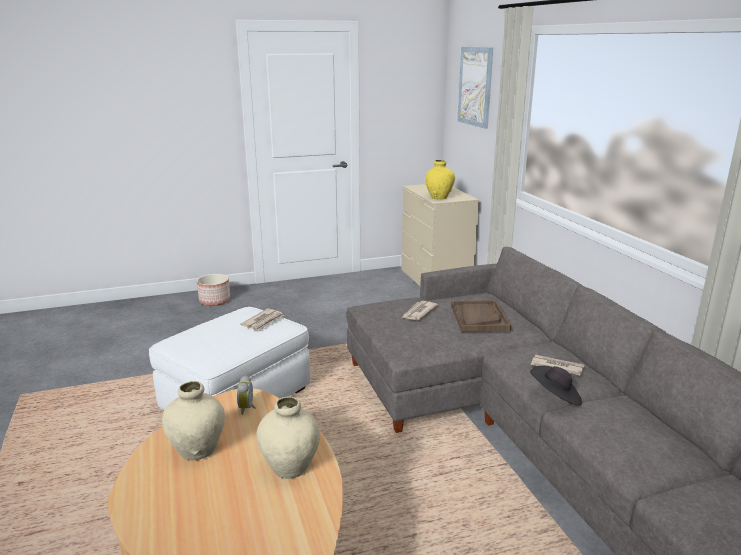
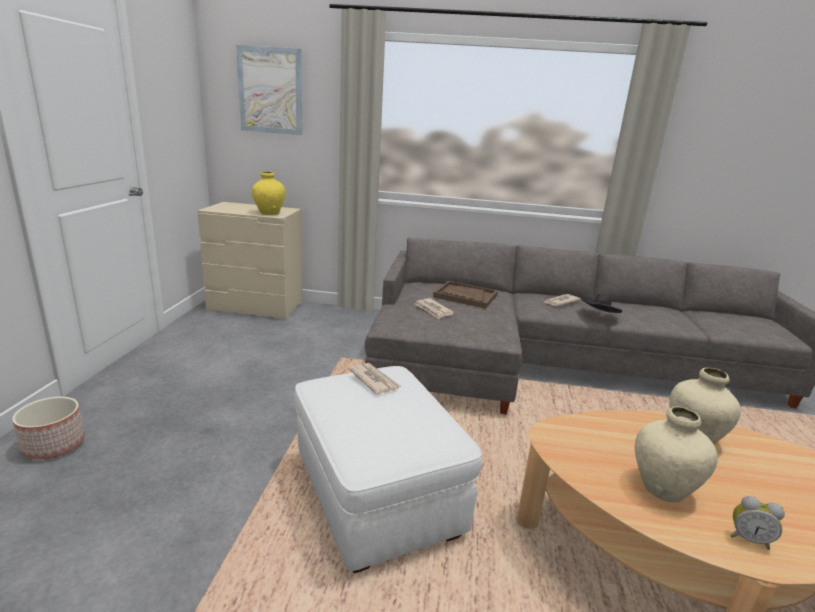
camera: 65 degrees left, 0 degrees up
alarm clock [237,375,256,415] -> alarm clock moved to [731,496,785,550]

